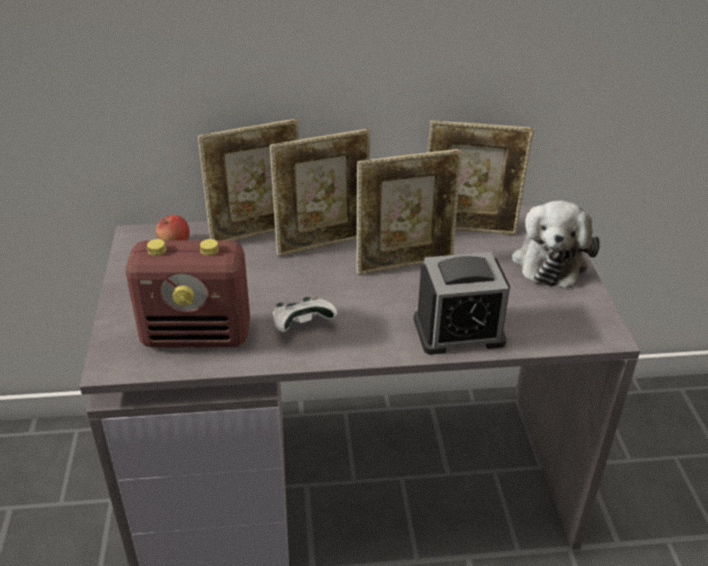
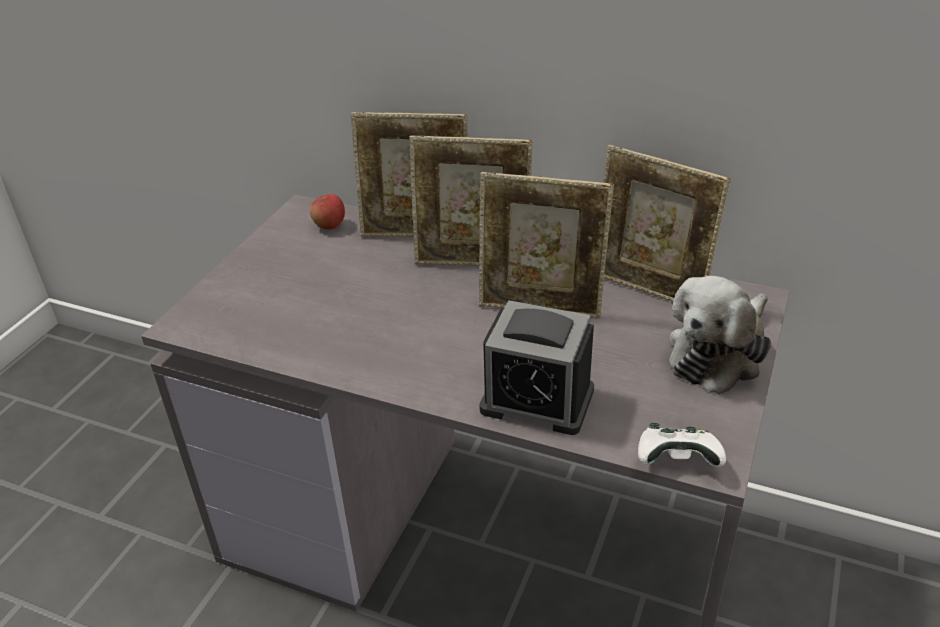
camera: 30 degrees right, 0 degrees up
radio [126,239,250,347] -> none
white game controller [273,297,337,332] -> white game controller moved to [638,423,726,467]

